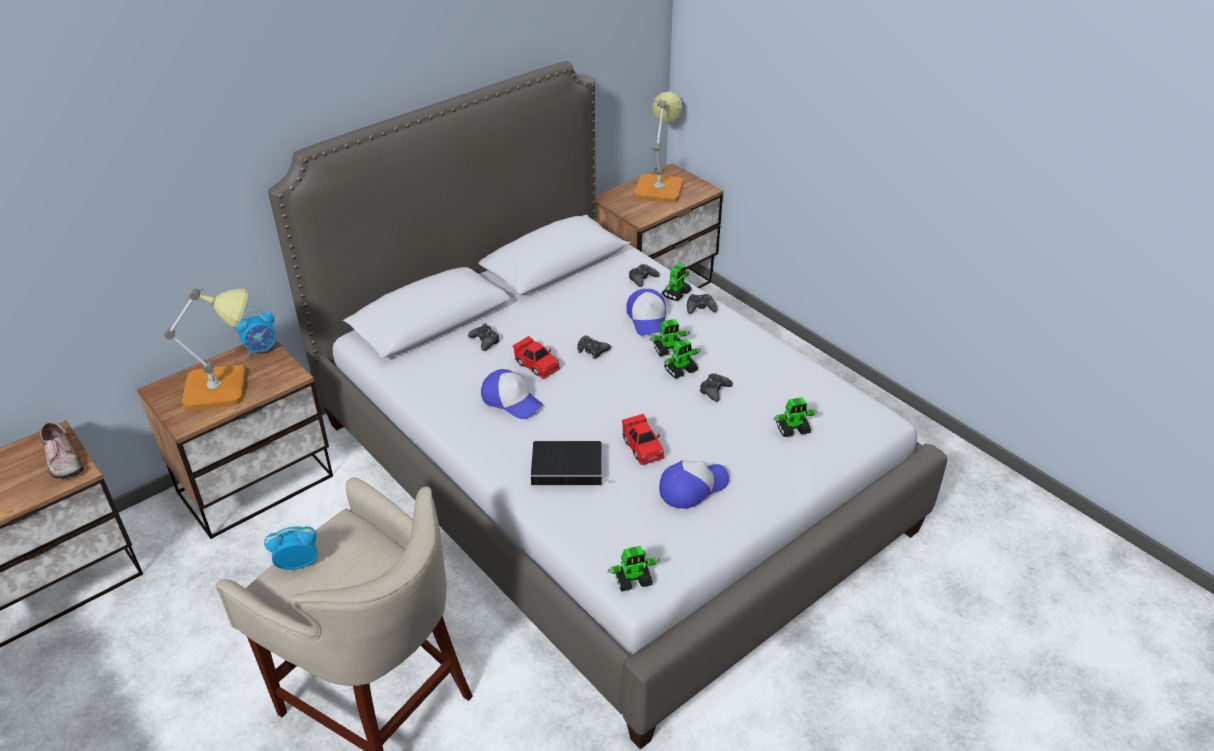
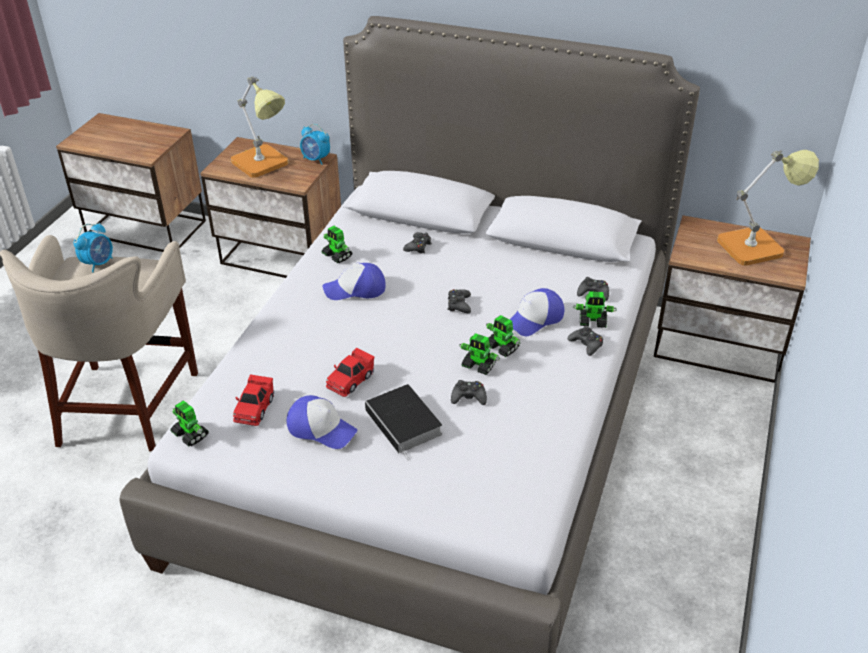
camera: 60 degrees right, 0 degrees up
shoe [40,422,84,478] -> none
alarm clock [264,526,318,570] -> alarm clock turned 75 degrees clockwise [73,223,113,273]
cap [481,369,543,419] -> cap turned 75 degrees clockwise [323,263,386,300]
red toy car [513,336,560,379] -> red toy car moved to [233,374,274,426]
book [531,441,615,485] -> book moved to [365,384,442,461]
toy robot [773,397,818,437] -> toy robot moved to [322,226,352,263]

